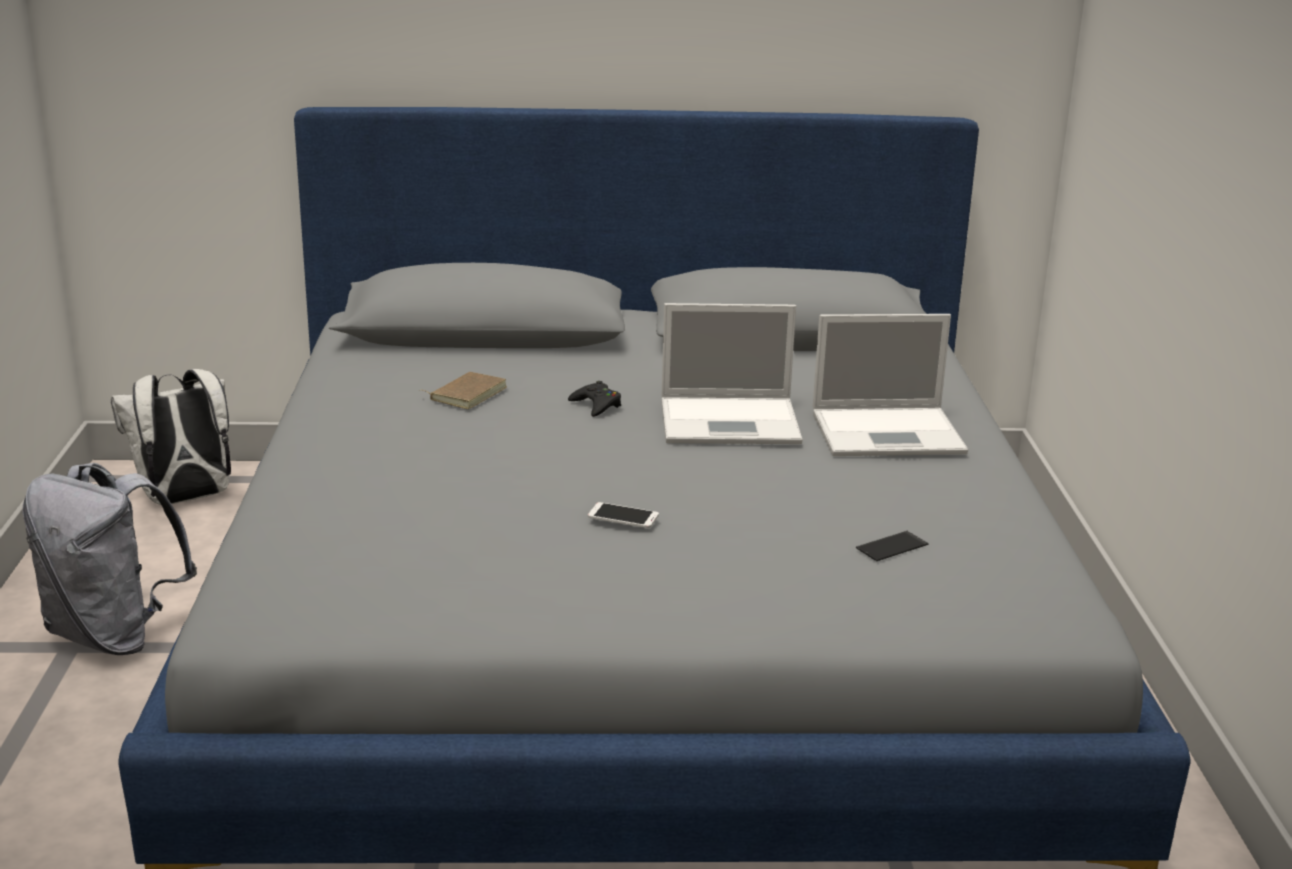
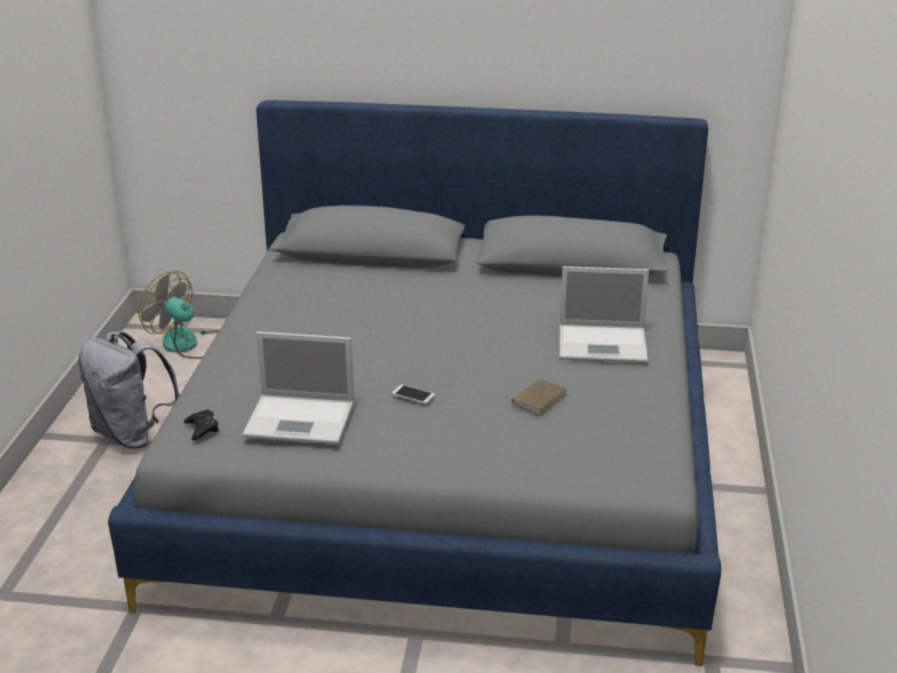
camera: 10 degrees right, 5 degrees up
white backpack [111,369,231,505] -> fan [139,271,219,359]
brown book [419,372,507,409] -> brown book moved to [503,379,567,414]
black game controller [568,381,621,417] -> black game controller moved to [184,409,219,441]
laptop [662,303,803,444] -> laptop moved to [242,332,354,445]
phone [856,531,929,561] -> none

